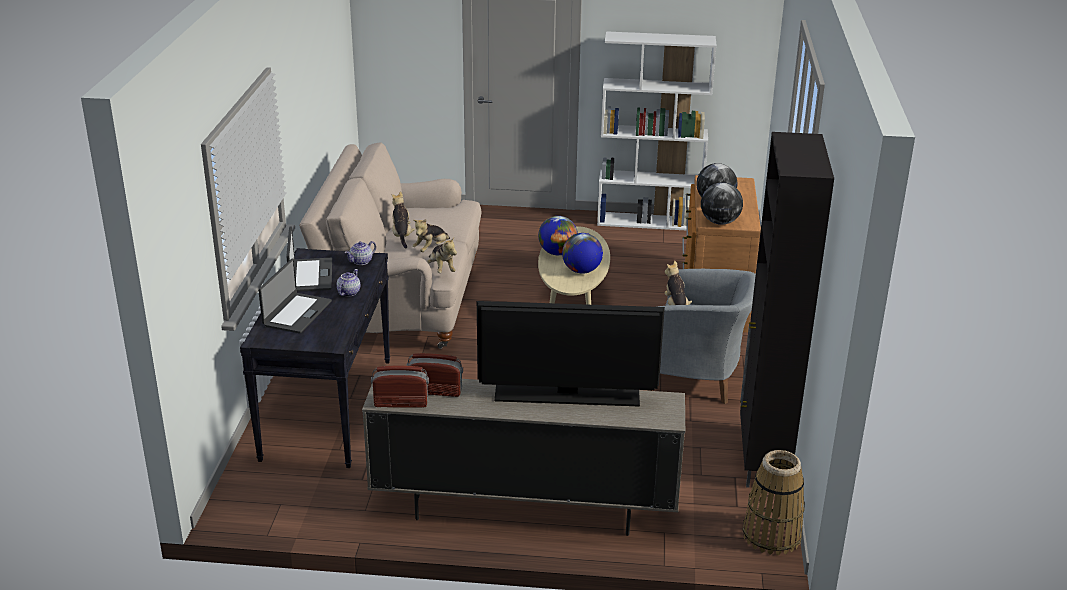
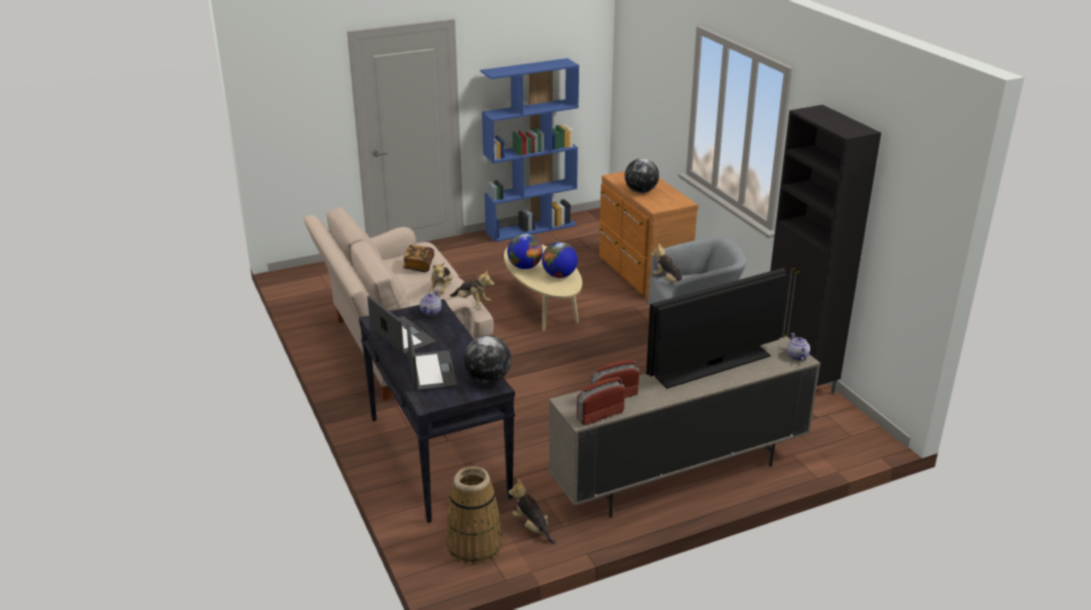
camera: 30 degrees left, 0 degrees up
teapot [337,269,361,297] -> teapot moved to [787,333,810,361]
plush toy [391,191,415,248] -> plush toy moved to [509,479,556,544]
white bookcase [597,31,717,231] -> blue bookcase [481,58,579,242]
globe [701,182,743,225] -> globe moved to [463,335,511,383]
basket [743,450,805,555] -> basket moved to [447,467,502,565]
none -> book [403,245,434,272]

